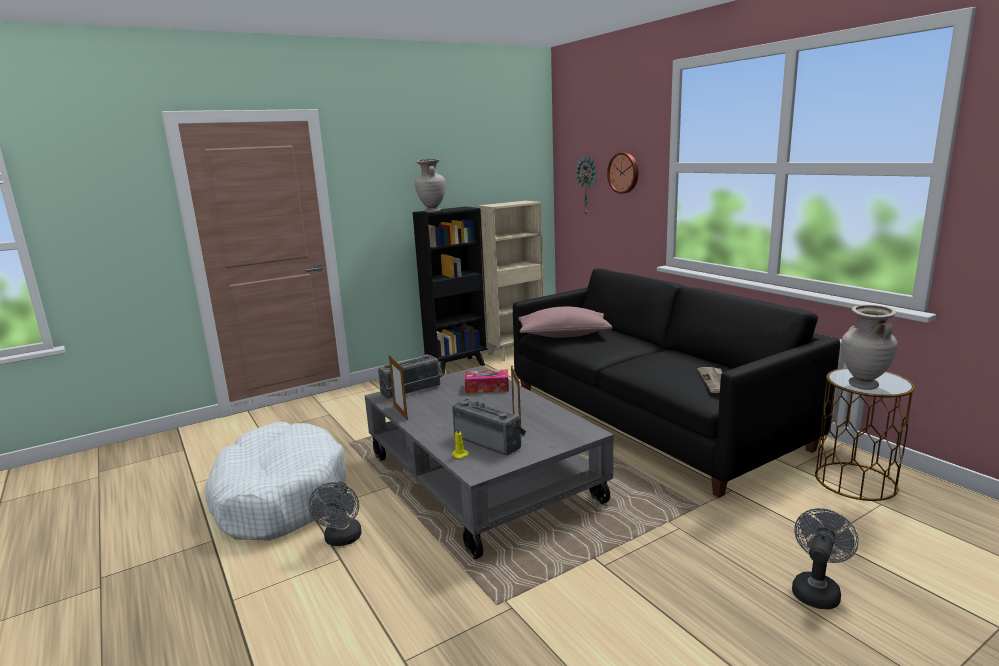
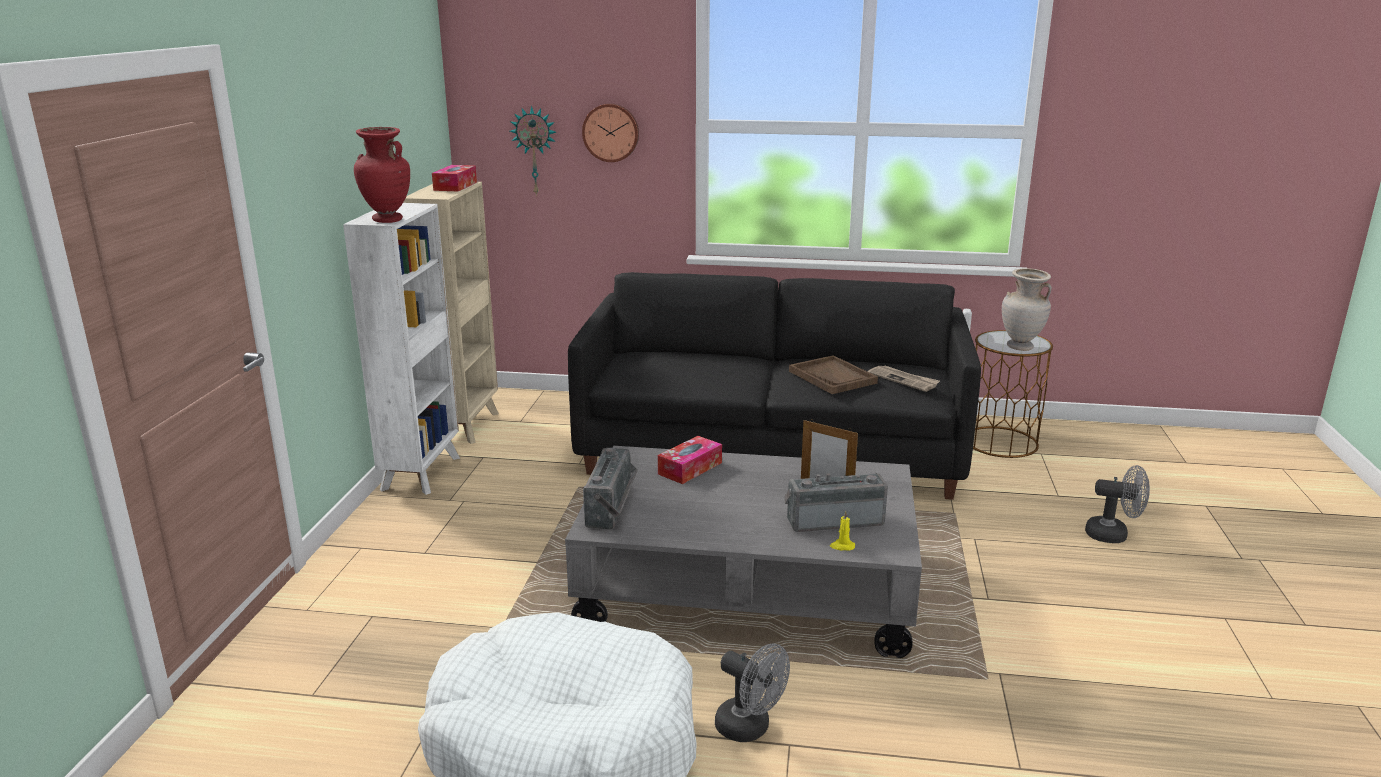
camera: 50 degrees left, 5 degrees up
picture frame [389,355,408,420] -> none
black bookcase [413,207,488,375] -> white bookcase [343,203,460,495]
beige vase [415,159,446,213] -> red vase [354,127,410,223]
pink pillow [518,306,612,338] -> none
grey fan [792,508,859,609] -> grey fan turned 120 degrees clockwise [1085,465,1150,543]
none -> tissue box [432,165,477,192]
none -> brown tray [789,355,878,394]

